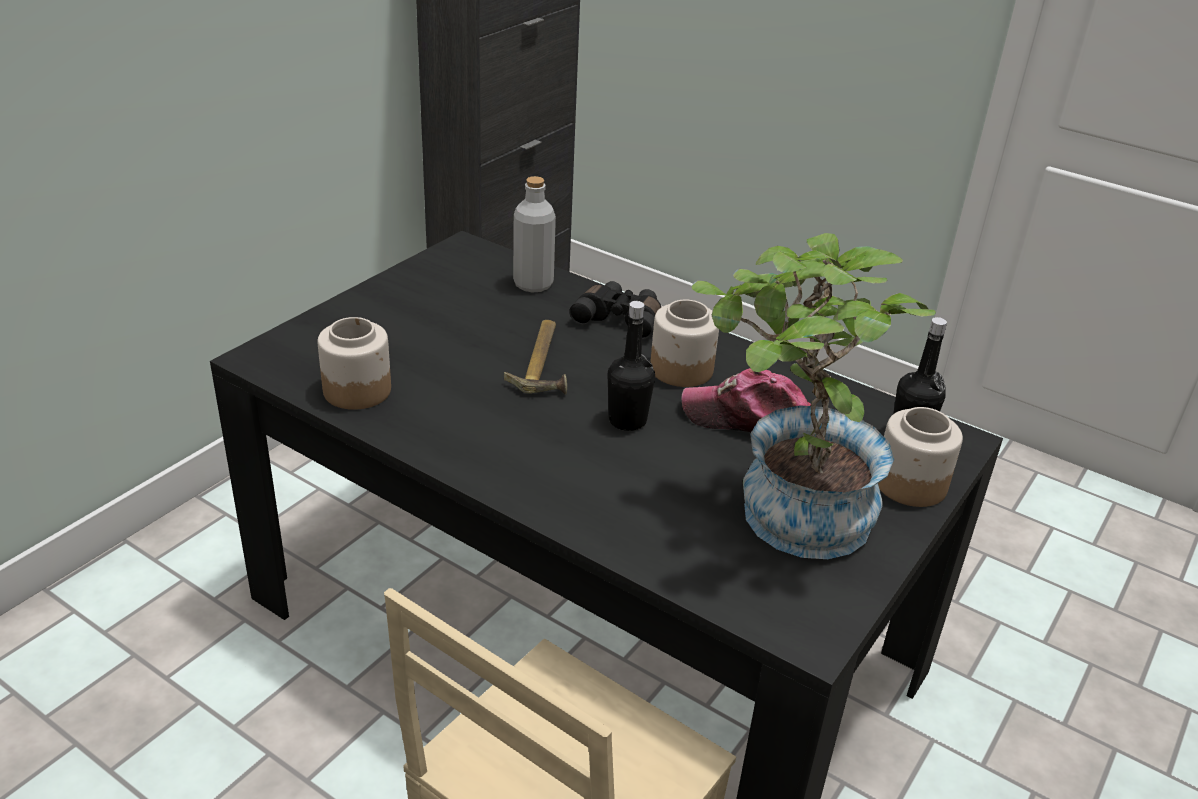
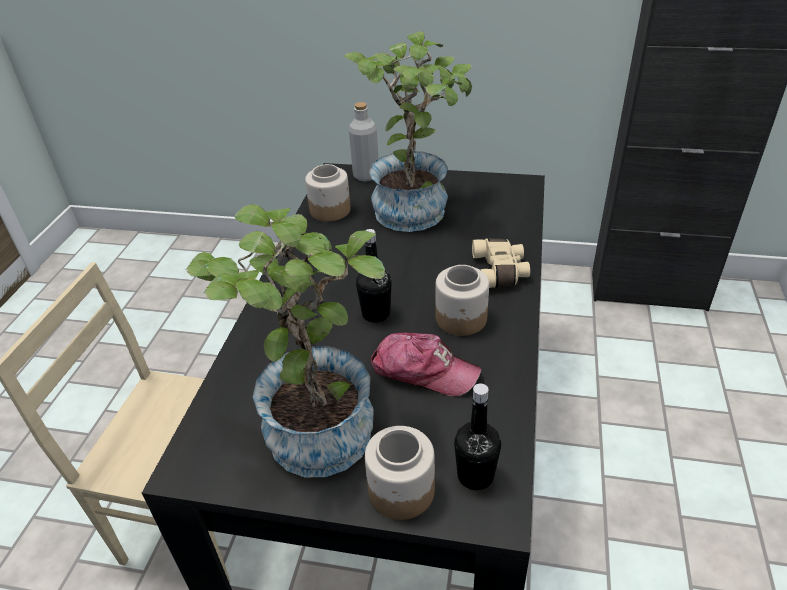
camera: 70 degrees right, 5 degrees up
hammer [504,320,567,394] -> none
grey bottle [513,176,556,293] -> grey bottle moved to [349,102,379,182]
black binoculars [569,281,661,339] -> beige binoculars [472,238,530,288]
cap [681,368,811,432] -> cap turned 120 degrees clockwise [371,332,481,396]
none -> potted plant [344,31,472,232]

